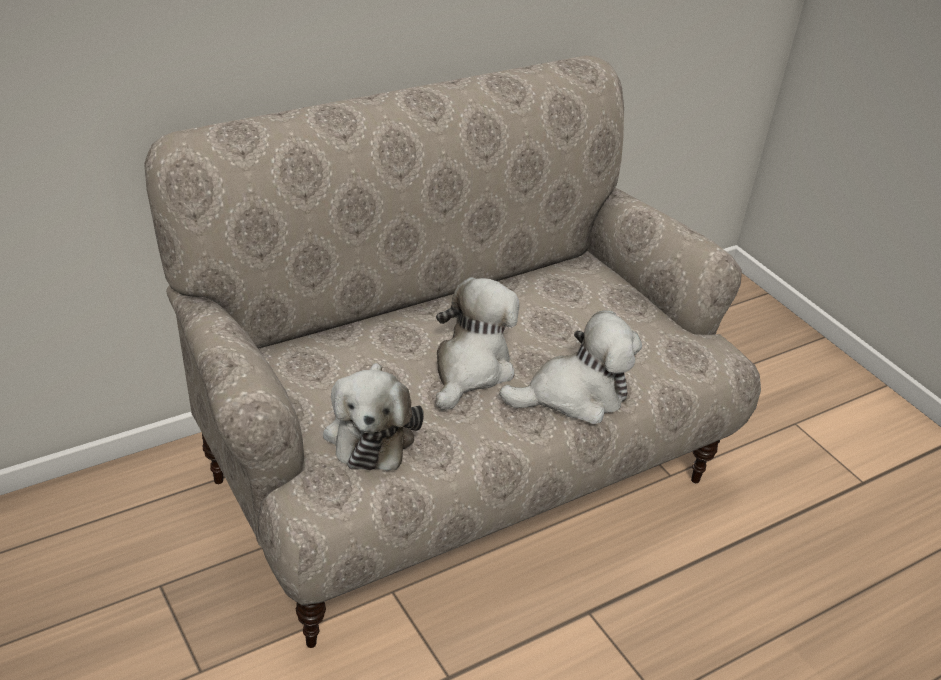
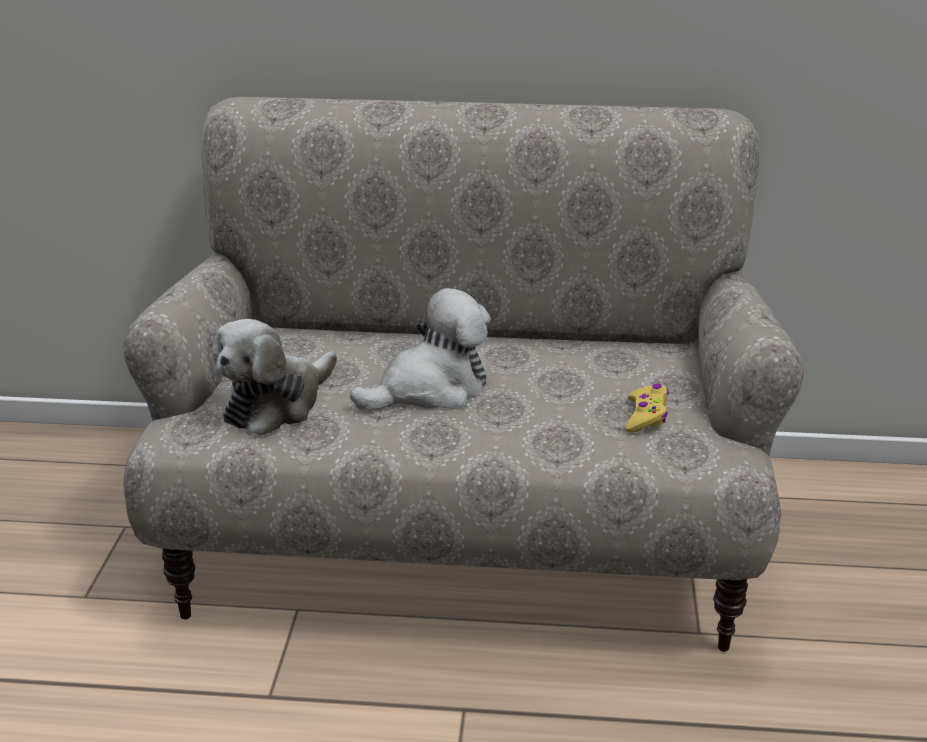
camera: 40 degrees right, 10 degrees down
plush toy [499,310,642,424] -> none
none -> yellow game controller [625,384,669,433]

